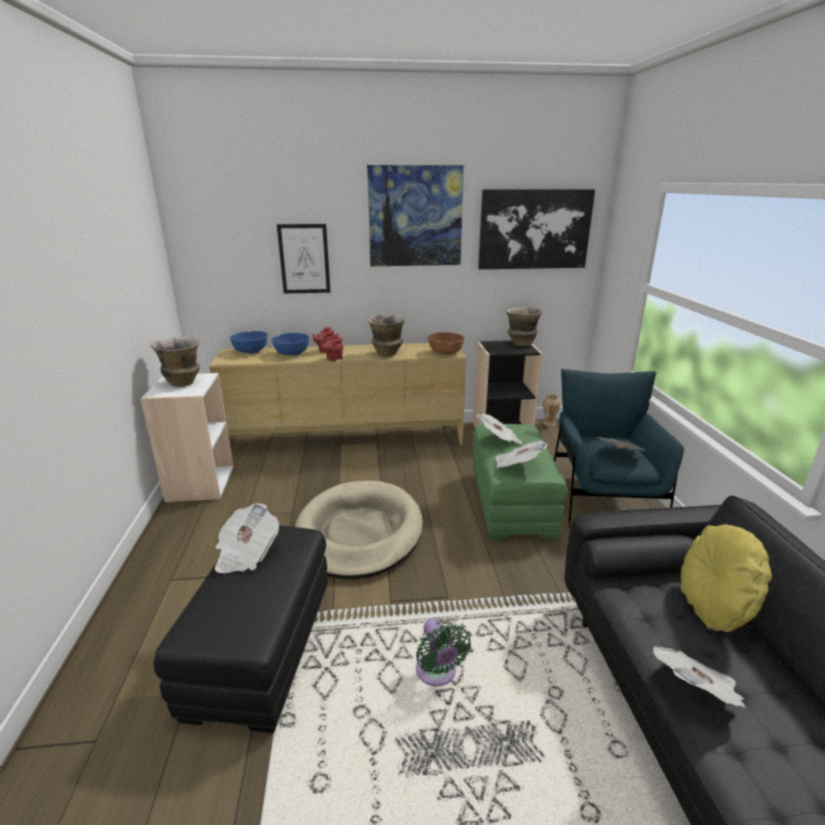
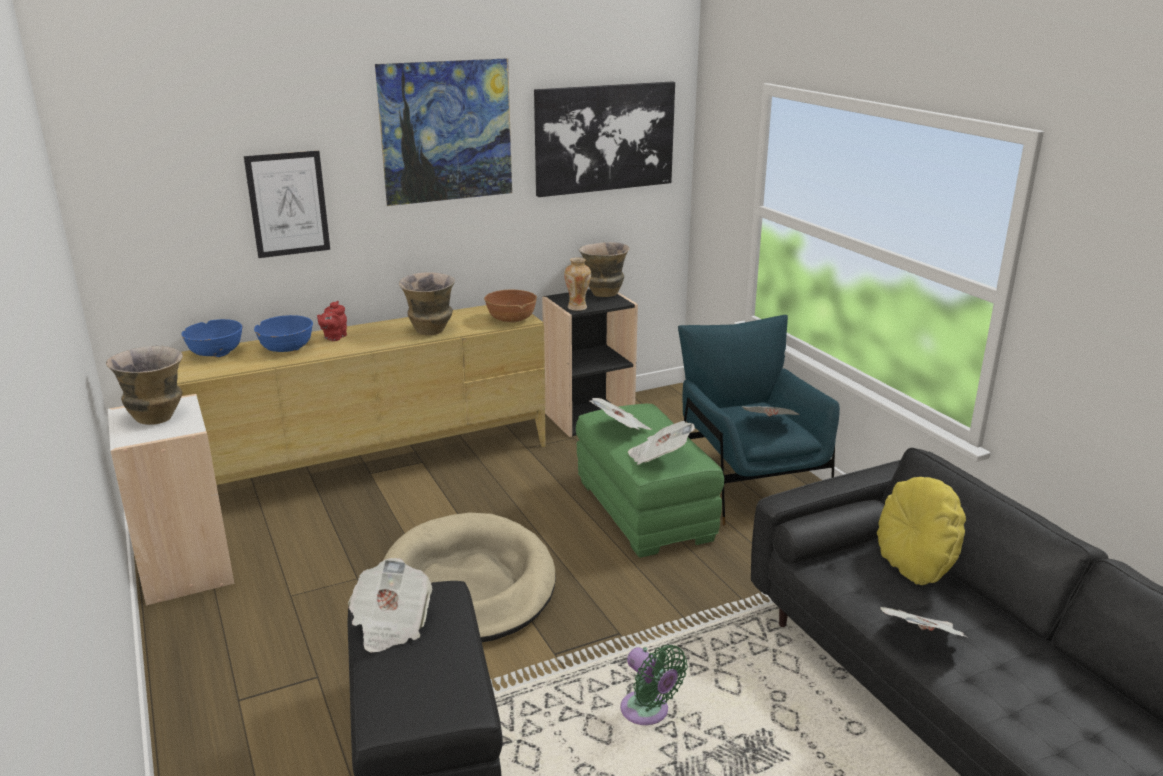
camera: 20 degrees left, 0 degrees up
red teapot [321,334,343,361] -> none
vase [543,393,561,426] -> vase moved to [564,257,591,311]

